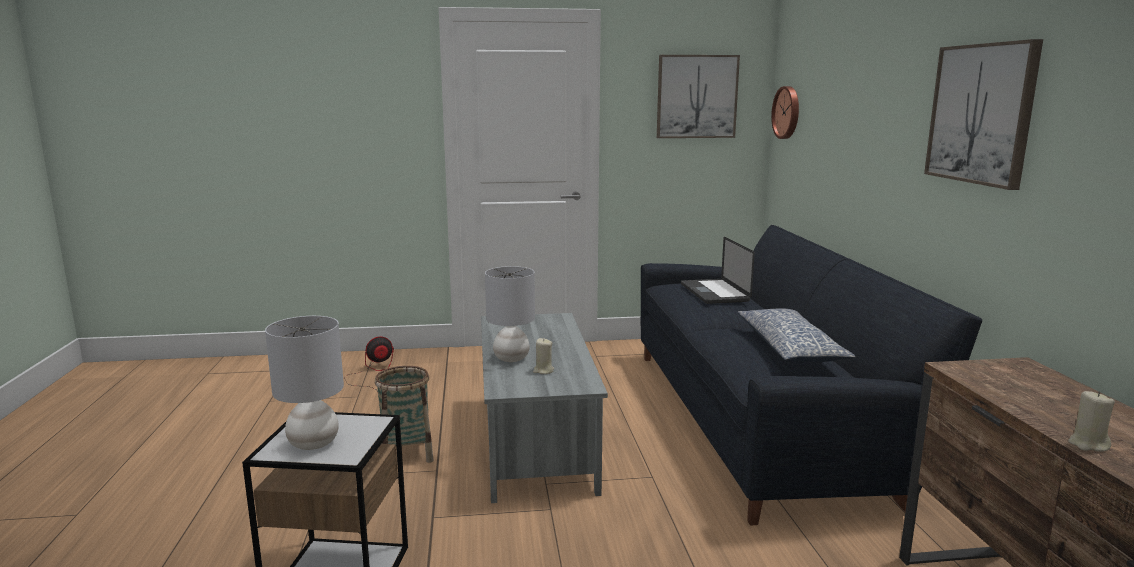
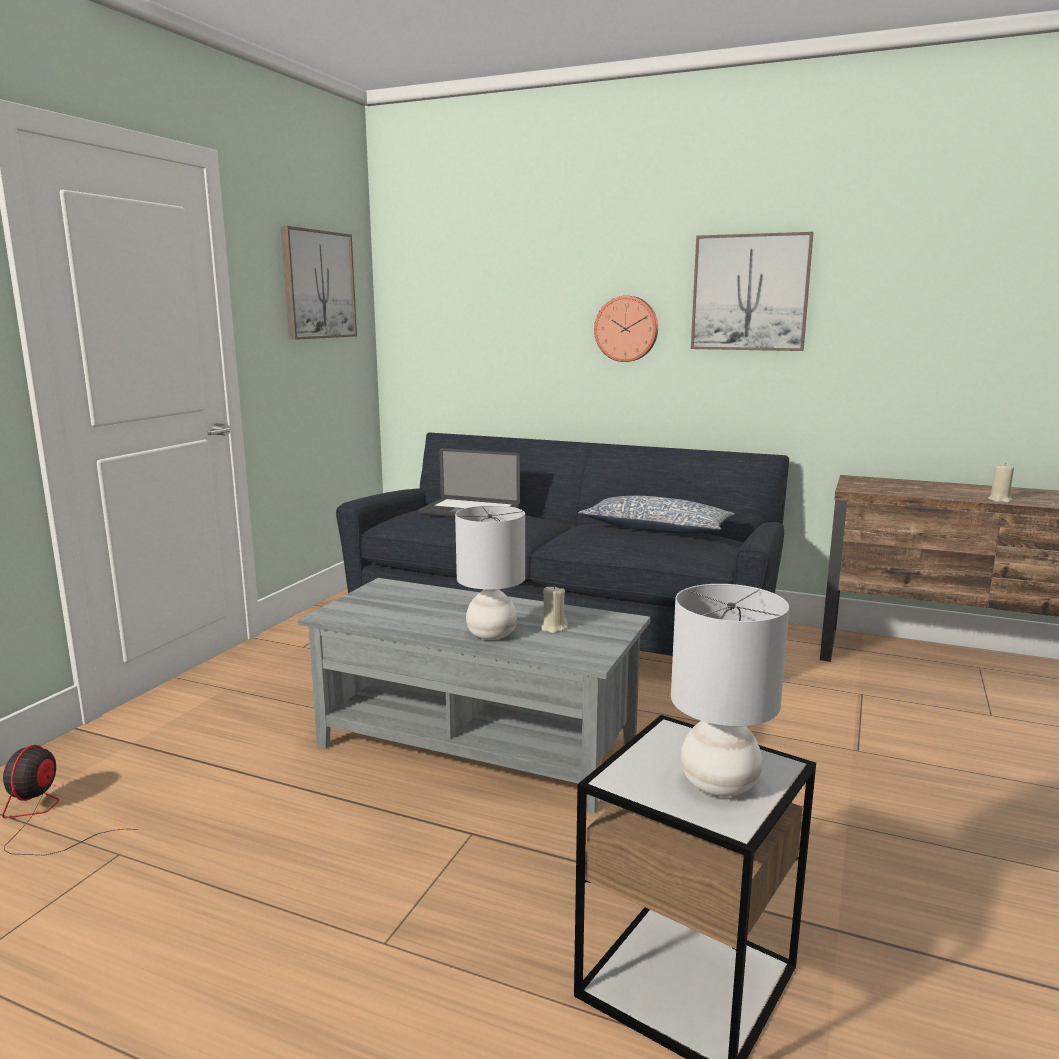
camera: 60 degrees left, 0 degrees up
basket [375,366,434,463] -> none
wall clock [771,86,799,139] -> wall clock moved to [594,296,658,362]

